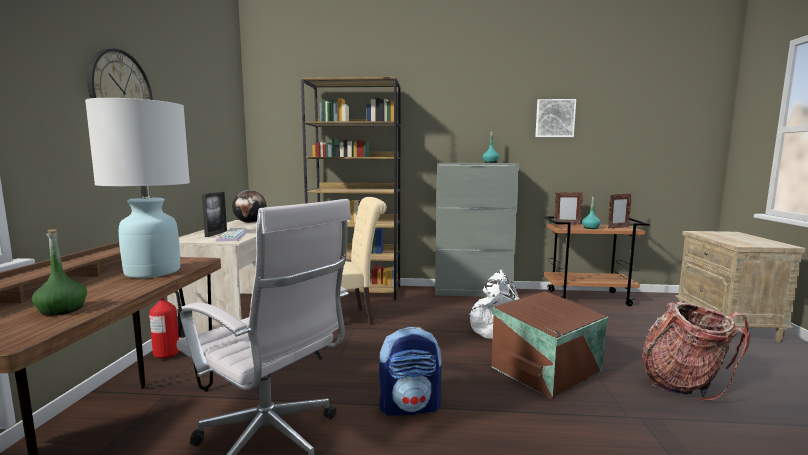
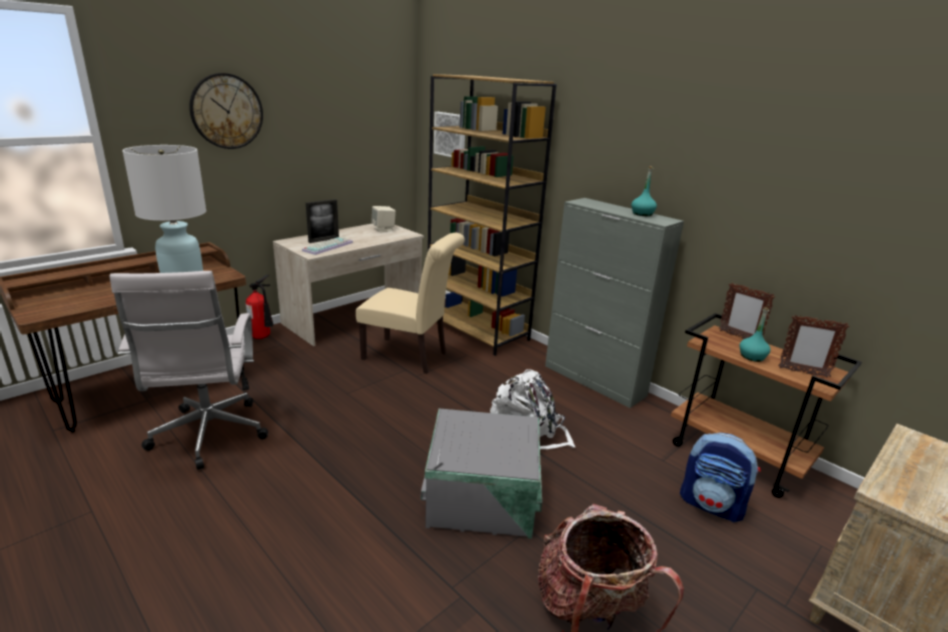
camera: 40 degrees right, 15 degrees up
green bottle [32,229,87,316] -> none
globe [232,190,267,223] -> beige speaker [371,206,396,232]
backpack [379,327,442,416] -> backpack moved to [680,433,761,522]
brown storage box [491,291,609,399] -> grey storage box [421,408,542,539]
picture [535,99,576,137] -> picture moved to [434,112,465,157]

